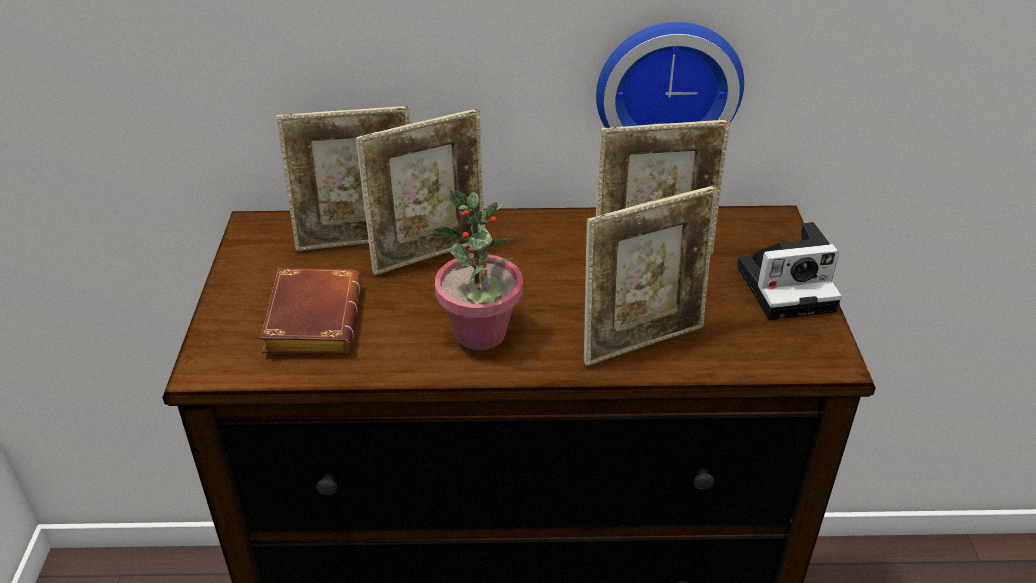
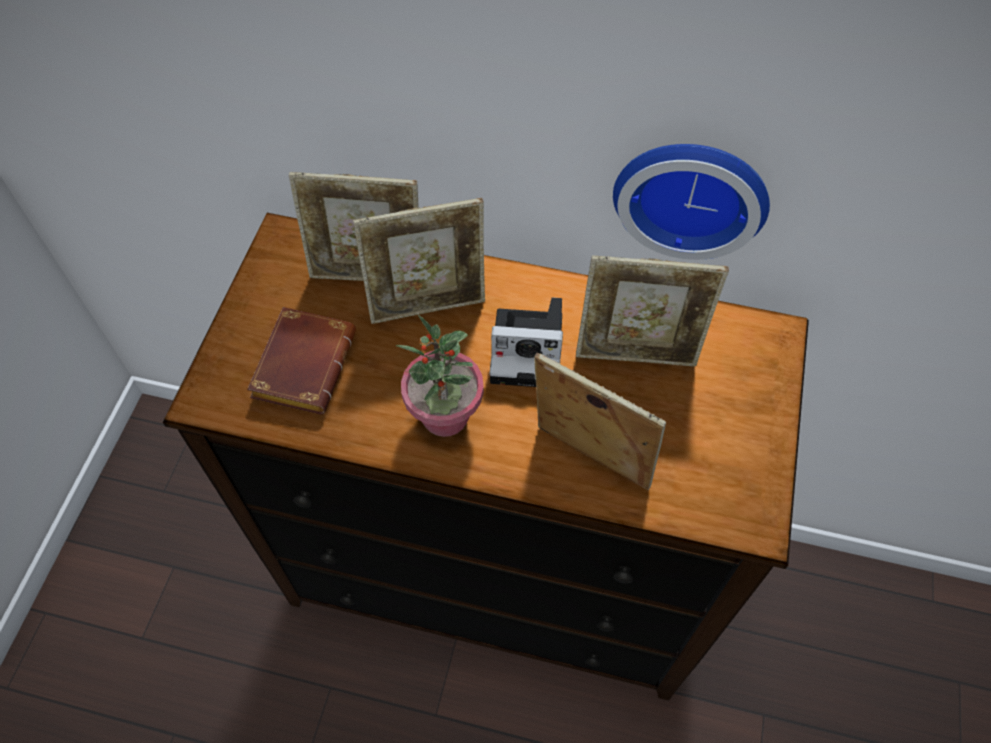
camera: 15 degrees right, 20 degrees up
picture frame [584,186,718,366] -> picture frame turned 135 degrees counterclockwise [534,352,666,490]
camera [737,222,842,320] -> camera moved to [490,297,563,387]

